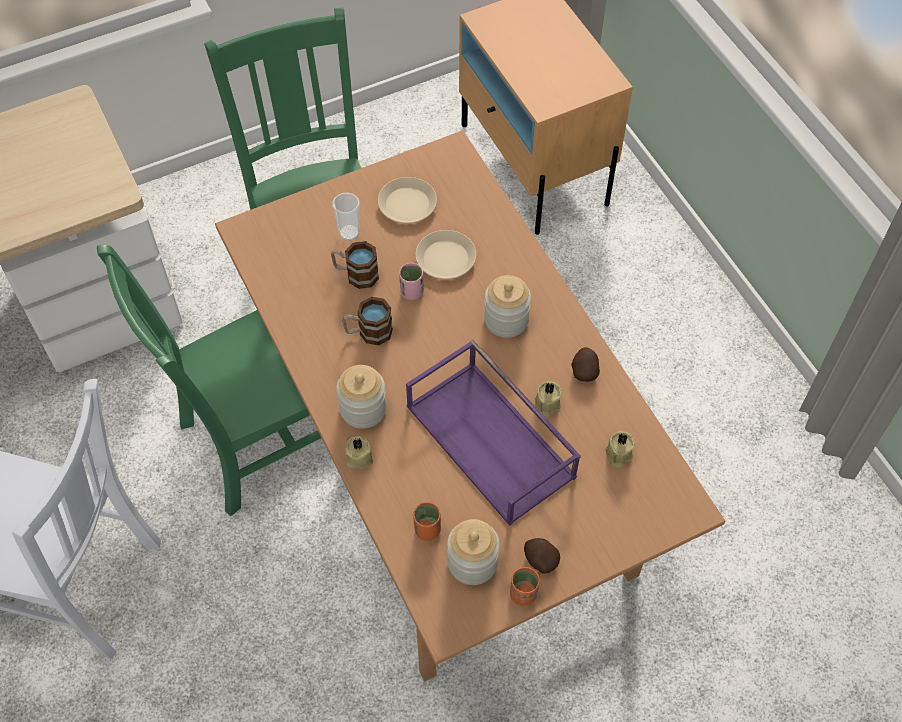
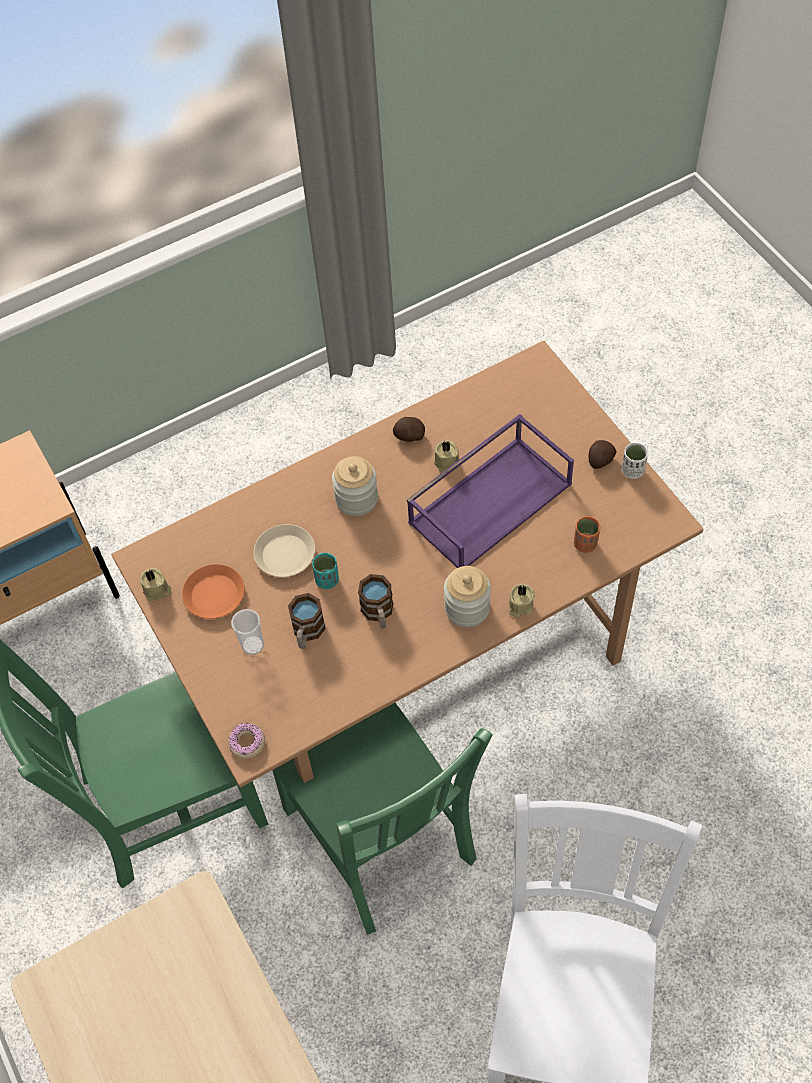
camera: 90 degrees left, 0 degrees up
beige plate [378,177,437,223] -> orange plate [182,564,245,619]
pink cup [399,263,424,300] -> turquoise cup [312,553,339,589]
jar [447,519,500,585] -> none
orange cup [510,567,540,606] -> white cup [622,443,648,479]
beige candle [605,431,635,468] -> beige candle moved to [139,568,171,601]
none -> donut [228,723,265,759]

